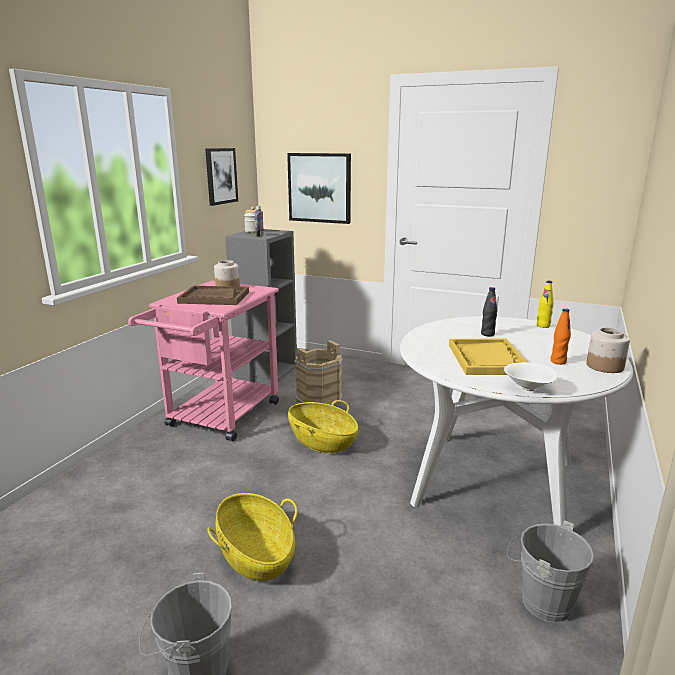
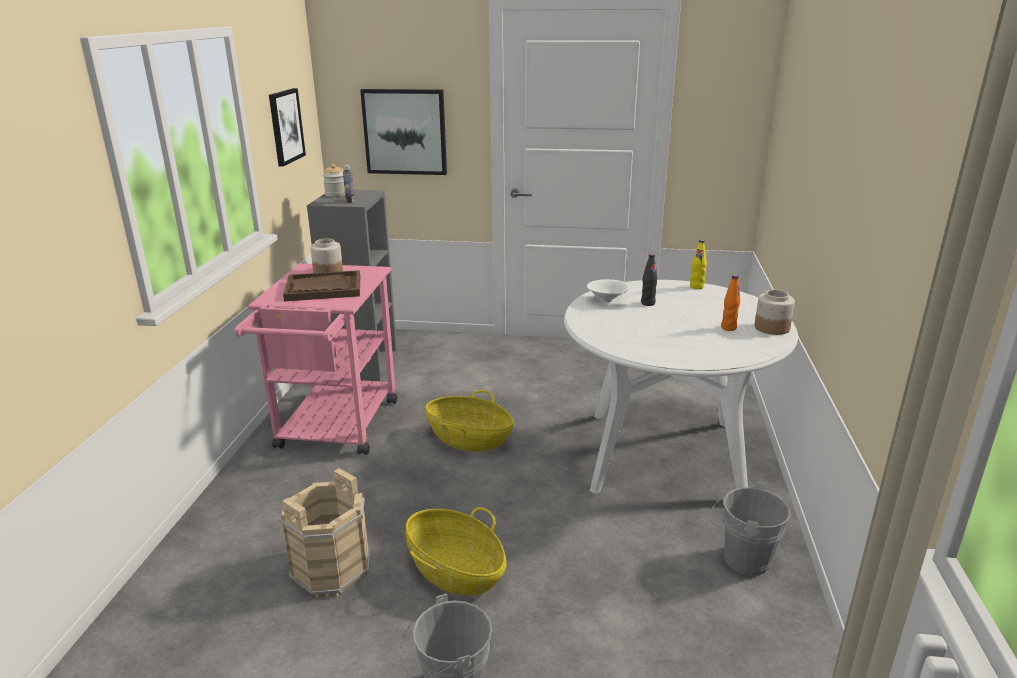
camera: 15 degrees left, 5 degrees up
beige bucket [294,340,343,406] -> beige bucket moved to [279,468,371,598]
yellow tray [449,339,528,375] -> none
white bowl [504,362,557,391] -> white bowl moved to [587,279,629,302]

